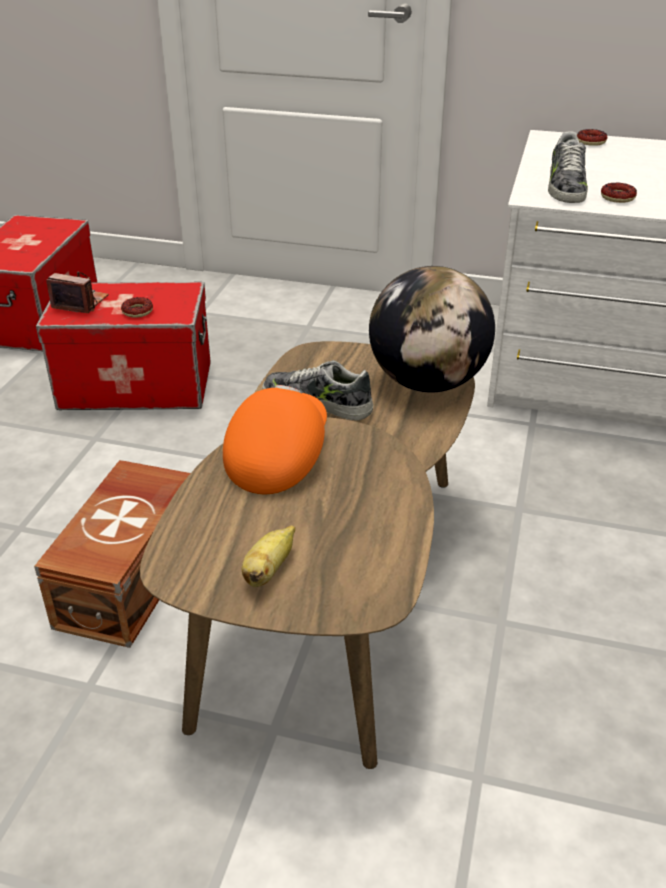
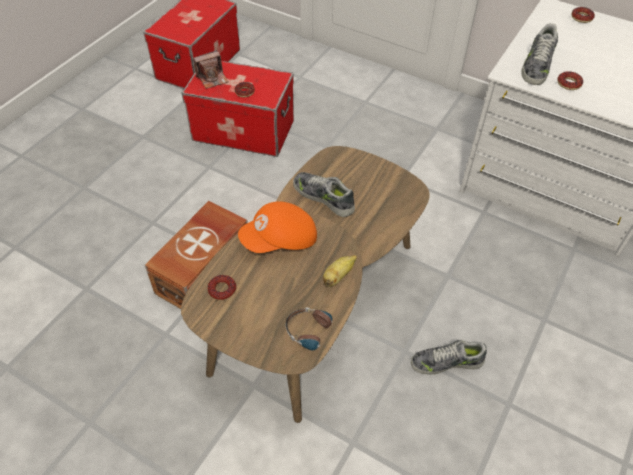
camera: 15 degrees right, 15 degrees up
camera [46,271,109,313] -> camera turned 120 degrees clockwise [193,50,229,89]
orange cap [223,385,327,494] -> orange cap turned 150 degrees counterclockwise [238,201,317,253]
banana [241,525,295,587] -> banana moved to [323,255,357,287]
globe [369,266,495,393] -> none
none -> donut [208,275,236,301]
none -> headphones [285,307,335,351]
none -> shoe [411,340,487,375]

